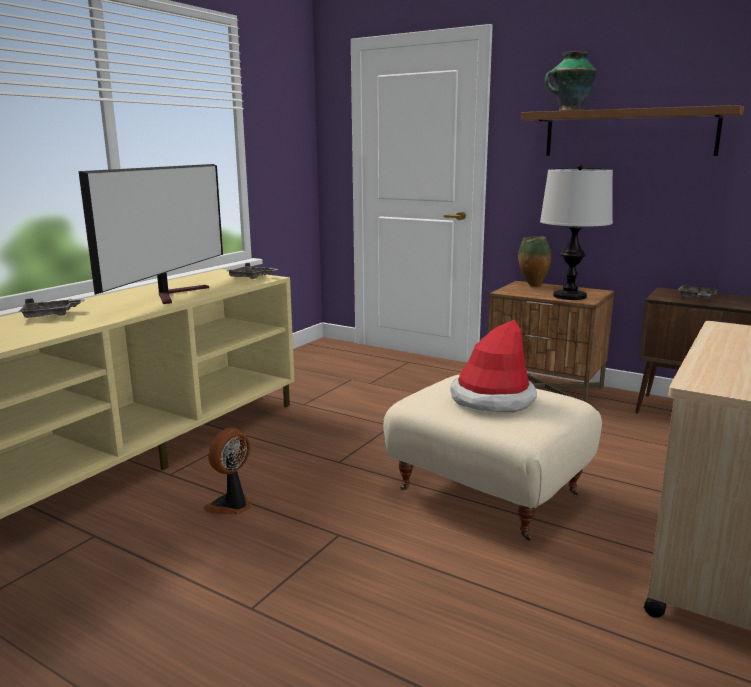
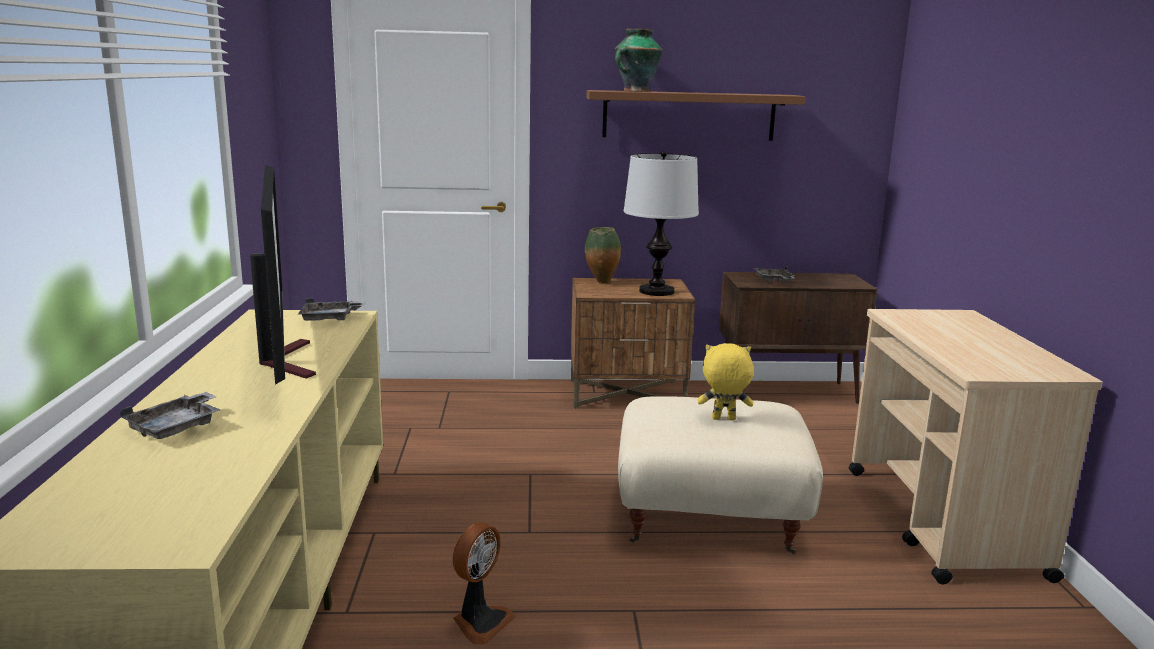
camera: 35 degrees left, 0 degrees up
fan [203,428,252,514] -> fan turned 150 degrees counterclockwise [452,522,516,644]
hat [450,320,537,412] -> yellow plush toy [697,343,754,421]

